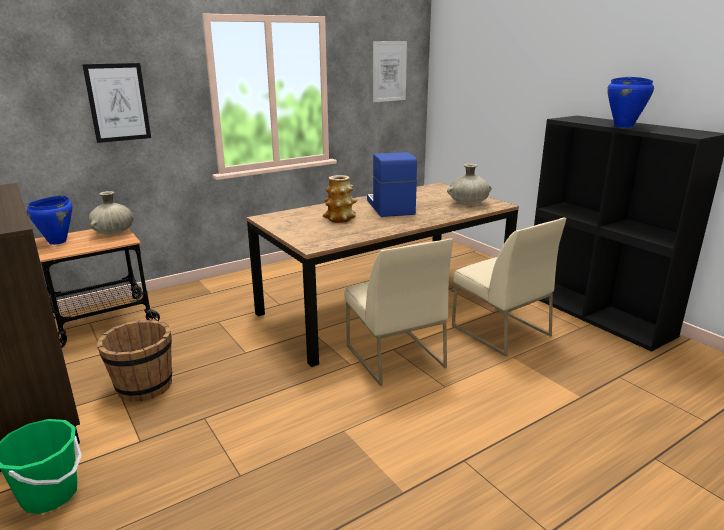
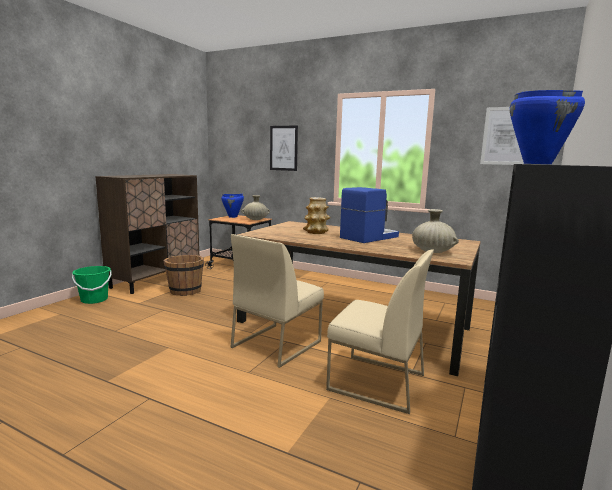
camera: 60 degrees right, 10 degrees down
beige chair [452,218,566,357] -> beige chair turned 90 degrees counterclockwise [326,249,434,414]

